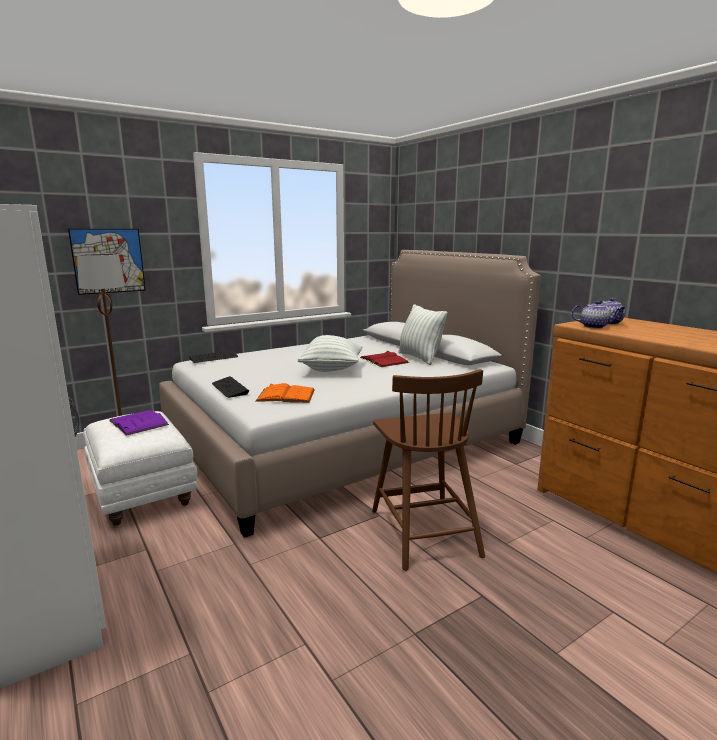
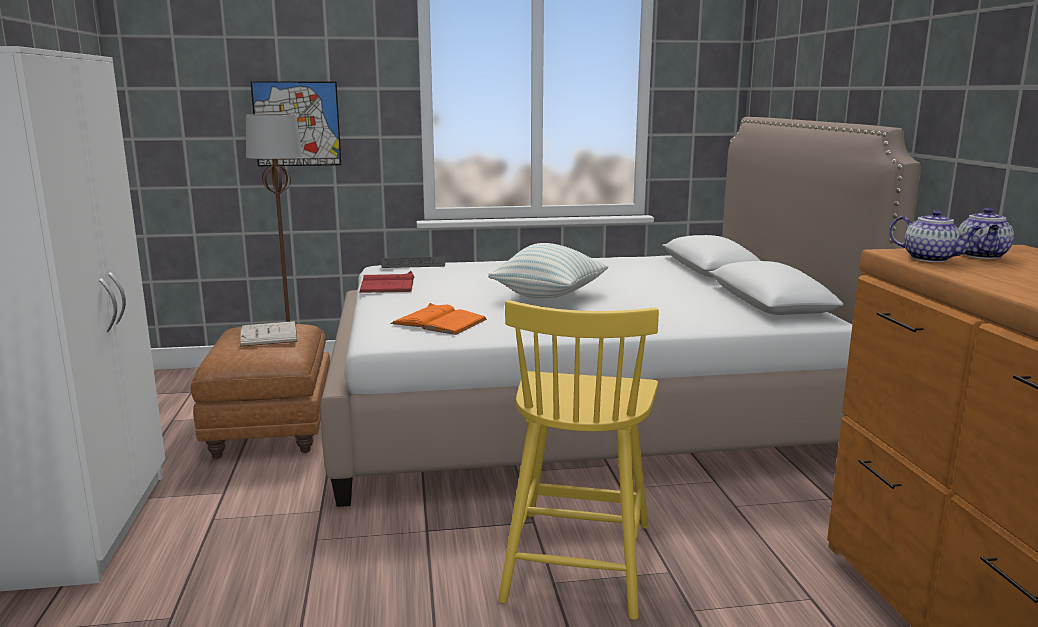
camera: 25 degrees right, 0 degrees up
white ottoman [83,411,197,526] -> brown ottoman [191,324,330,459]
purple book [109,410,169,436] -> white book [240,321,298,347]
keyboard [212,376,249,398] -> none
red book [360,351,409,367] -> red book moved to [359,271,415,293]
brown chair [372,369,485,571] -> yellow chair [498,300,659,620]
pillow [398,304,447,365] -> none

